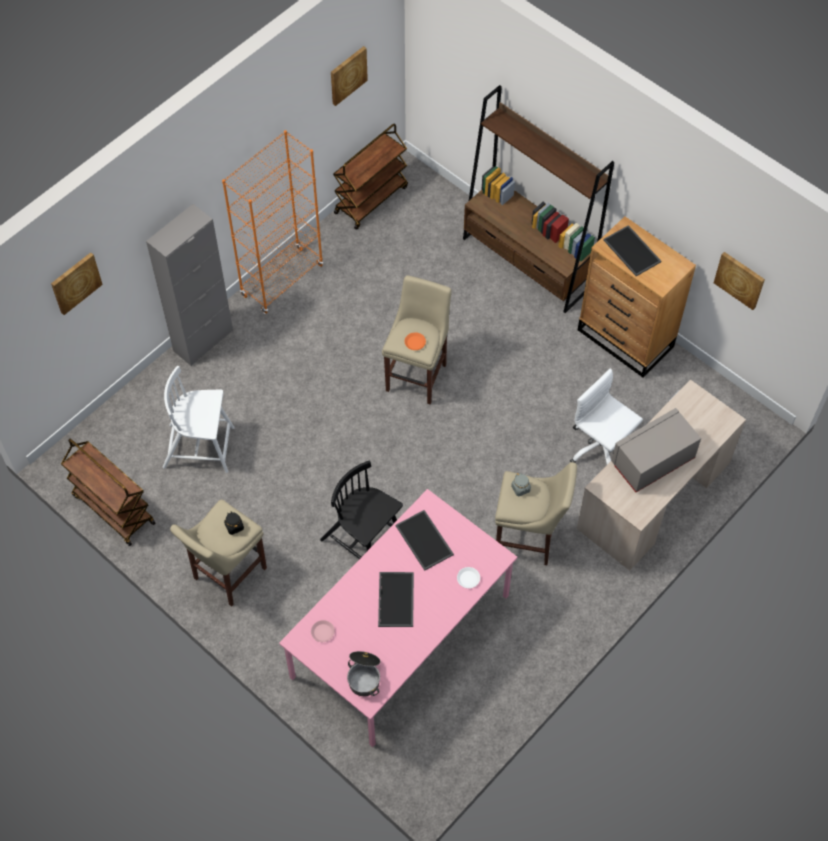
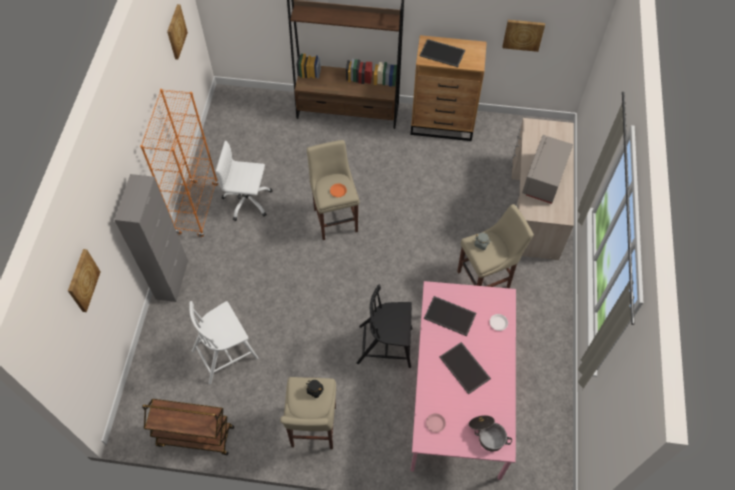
camera: 35 degrees left, 0 degrees up
brown cart [333,124,408,230] -> none
white office chair [570,368,643,464] -> white office chair moved to [215,141,273,221]

